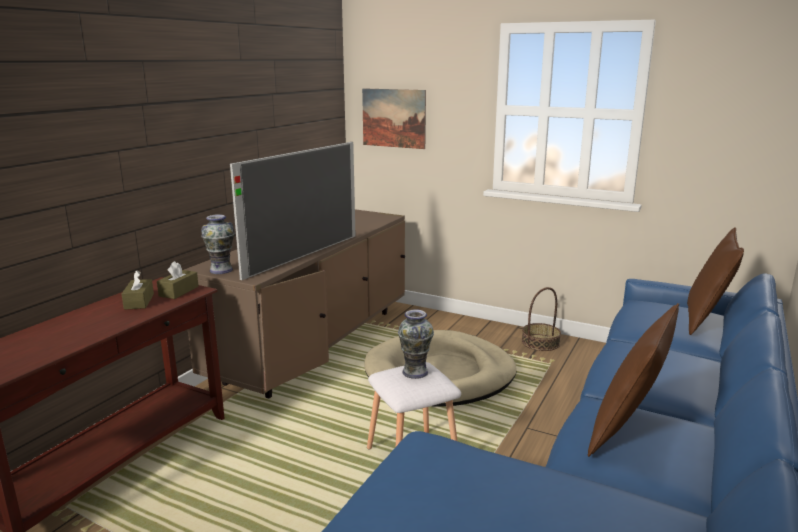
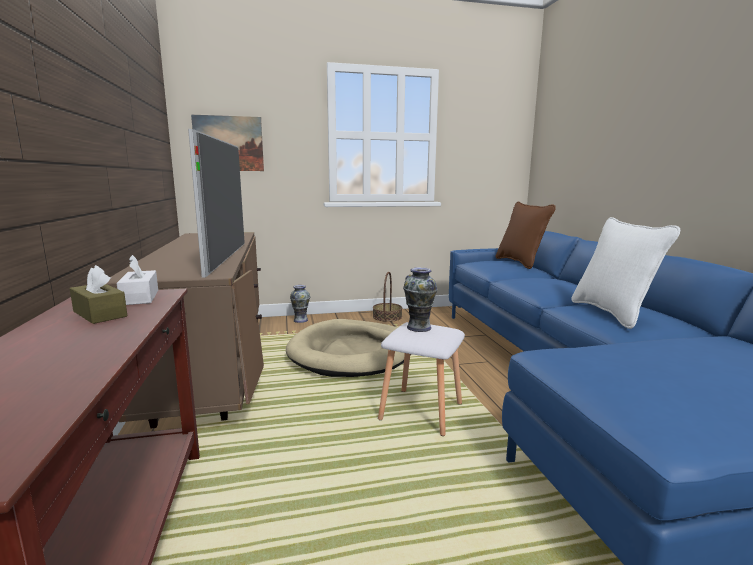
camera: 40 degrees left, 5 degrees down
brown tissue box [157,261,199,299] -> white tissue box [117,255,158,305]
vase [201,214,235,274] -> vase moved to [290,285,311,323]
brown pillow [588,303,679,457] -> white pillow [571,217,680,329]

